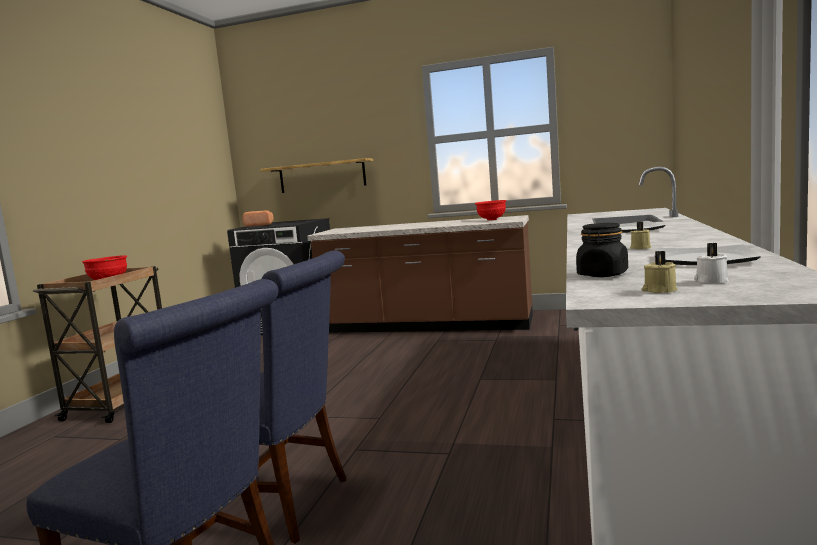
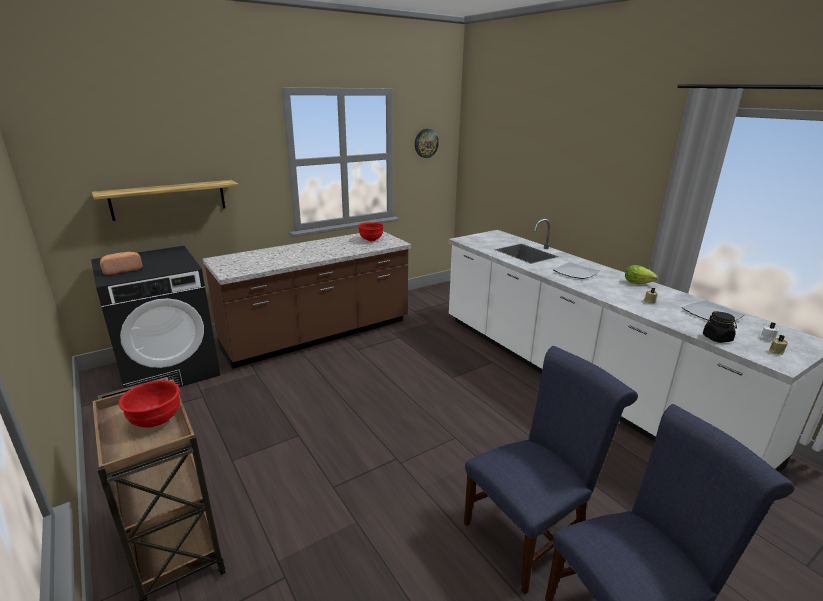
camera: 50 degrees left, 15 degrees up
none -> wall clock [415,129,439,158]
none -> lettuce [625,265,658,284]

